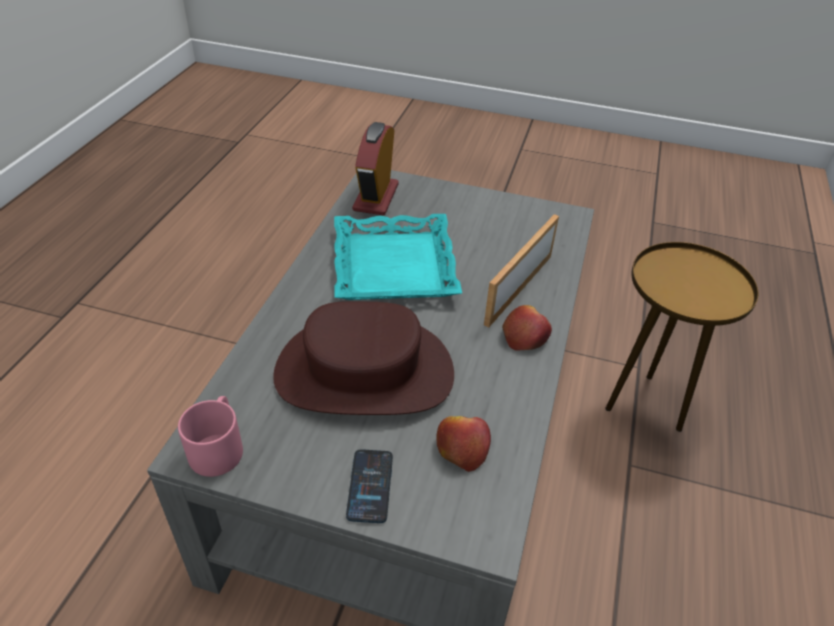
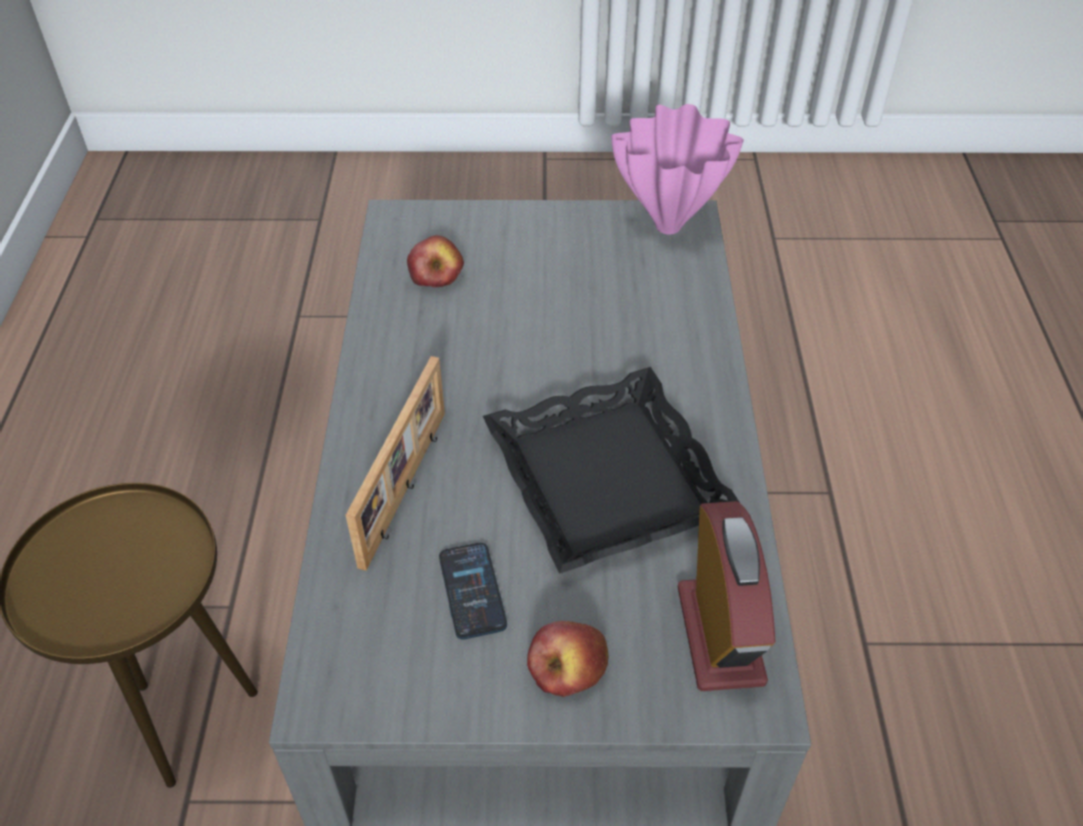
camera: 165 degrees right, 5 degrees up
pink mug [178,396,243,477] -> pink vase [611,104,744,234]
brown hat [273,301,454,415] -> none
turquoise tray [334,214,462,300] -> black tray [483,367,741,574]
phone [346,449,393,523] -> phone moved to [439,543,507,639]
apple [502,305,552,351] -> apple moved to [527,621,608,697]

